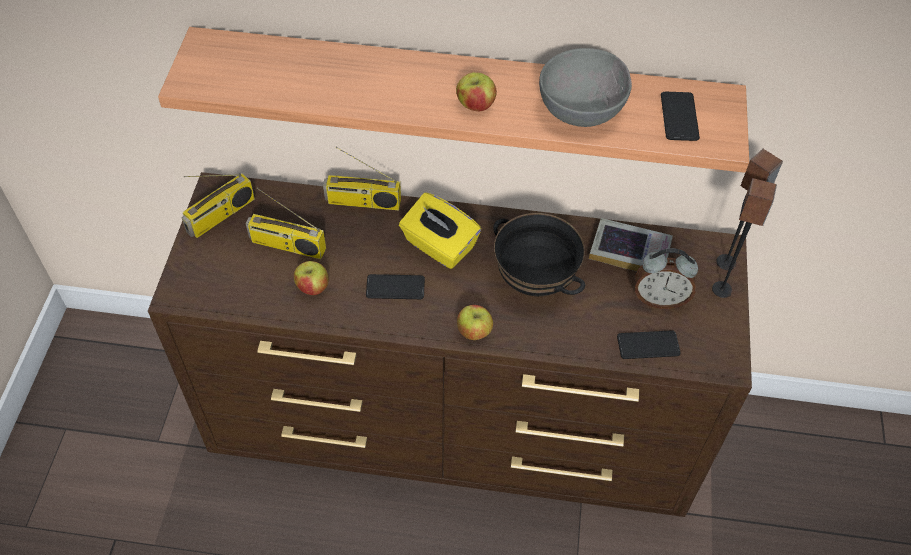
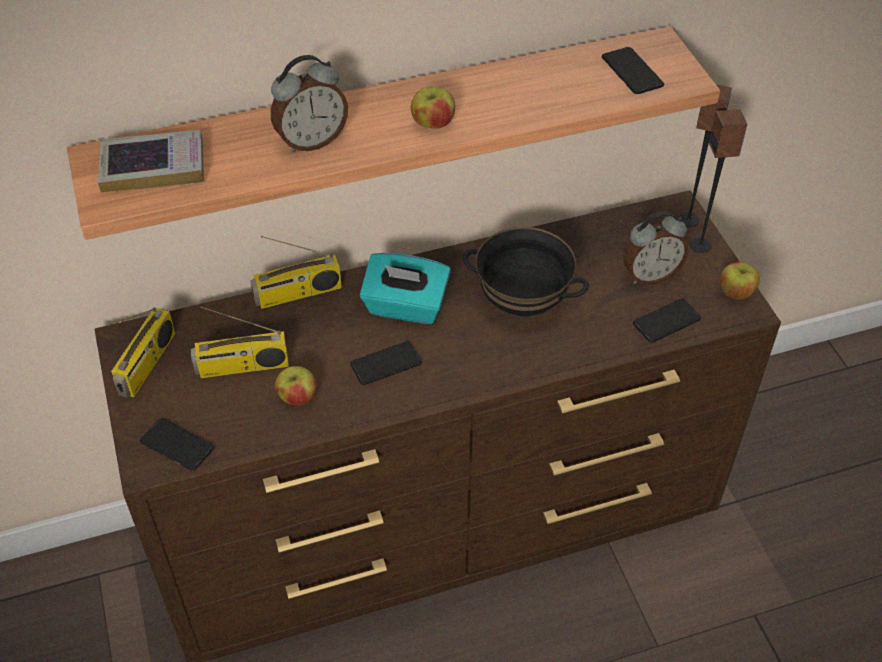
camera: 25 degrees left, 5 degrees down
yellow tissue box [399,192,481,269] -> turquoise tissue box [360,253,451,324]
apple [457,305,493,340] -> apple moved to [720,262,760,300]
grey bowl [539,48,632,127] -> none
book [589,218,673,271] -> book moved to [98,130,204,193]
none -> phone [140,418,214,471]
none -> alarm clock [271,55,348,153]

